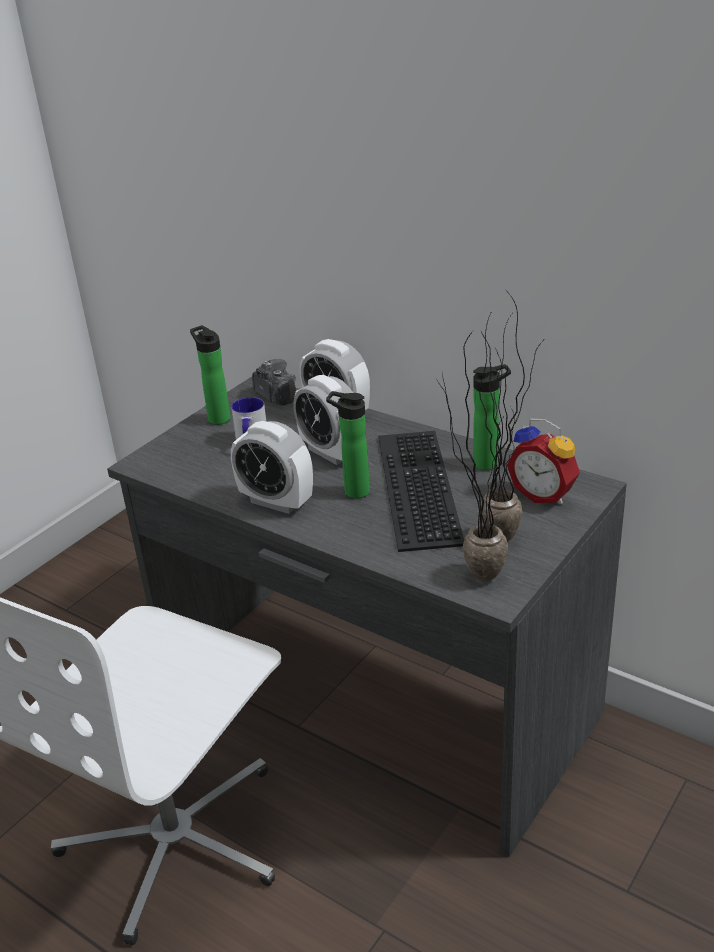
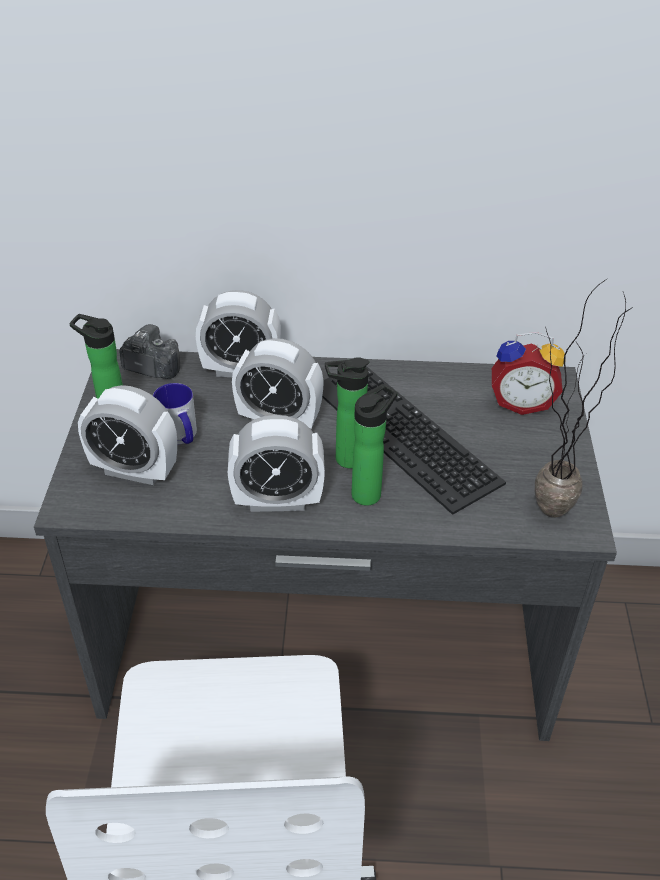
camera: 35 degrees left, 10 degrees up
bottle [473,364,511,470] -> bottle moved to [351,384,397,506]
potted plant [479,293,543,542] -> none
none -> alarm clock [78,385,177,485]

